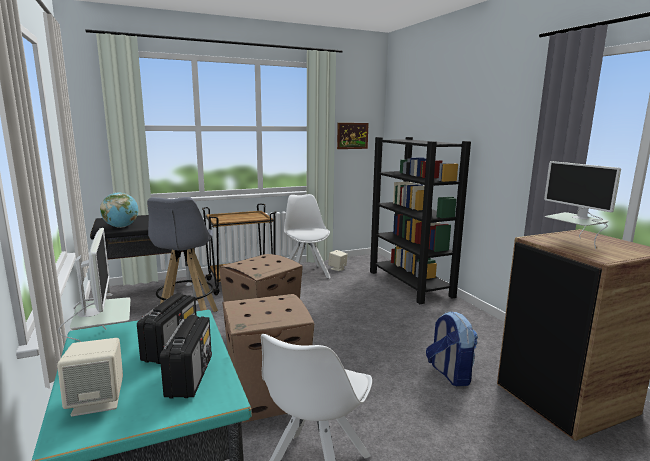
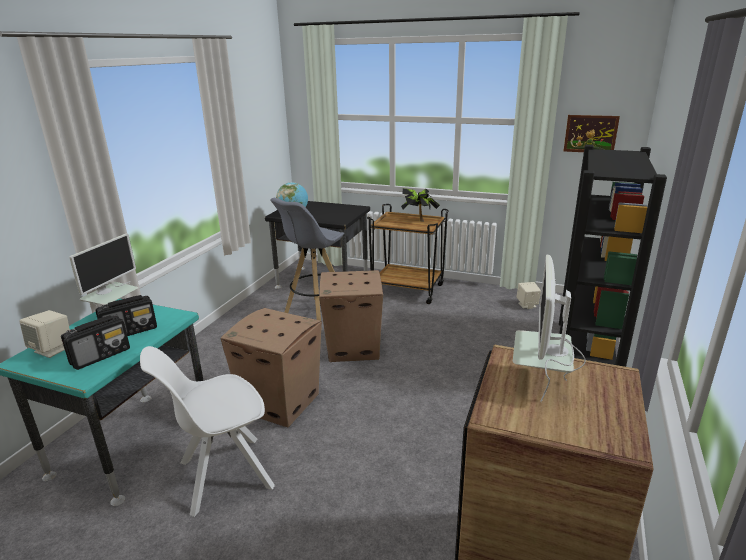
camera: 45 degrees right, 10 degrees up
white chair [284,194,331,278] -> none
backpack [426,311,478,386] -> none
none -> potted plant [401,188,440,222]

